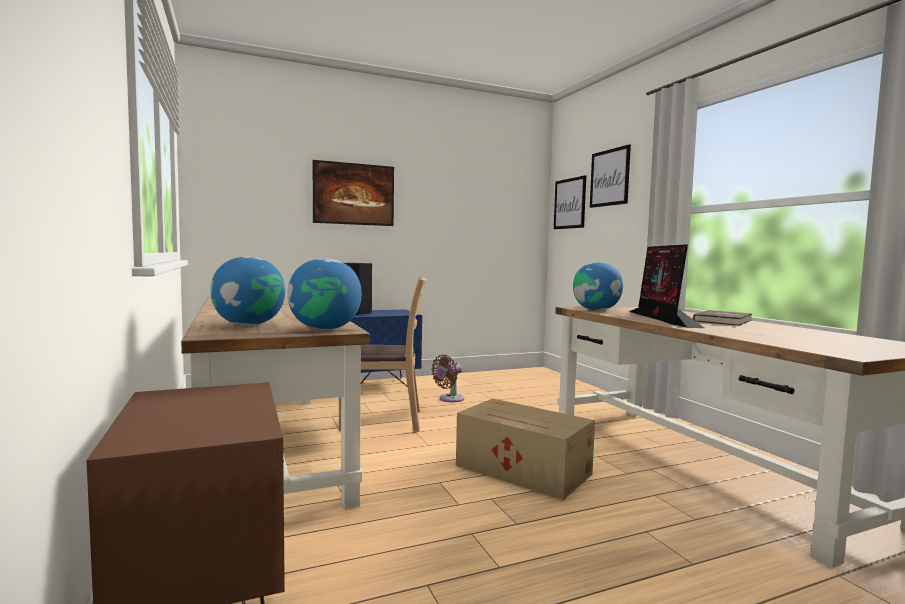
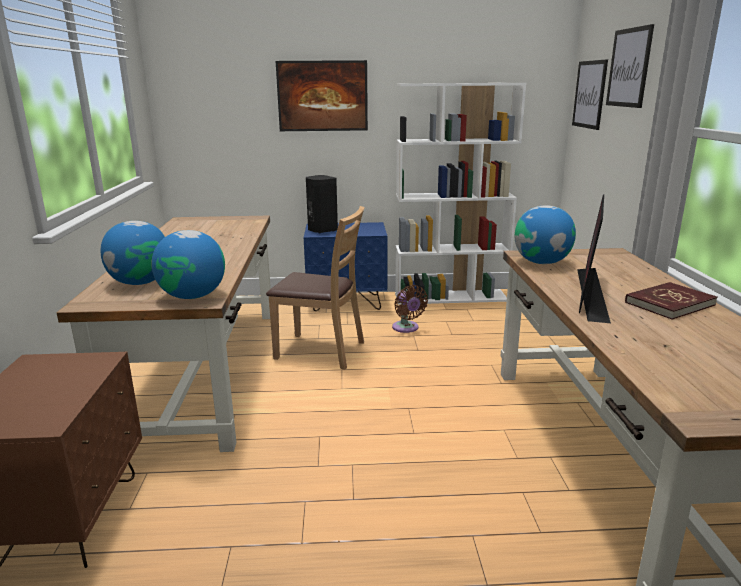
camera: 20 degrees right, 15 degrees up
brown fan [431,355,464,402] -> brown fan turned 90 degrees counterclockwise [392,285,428,333]
cardboard box [456,399,595,500] -> none
none -> white bookcase [395,83,526,304]

